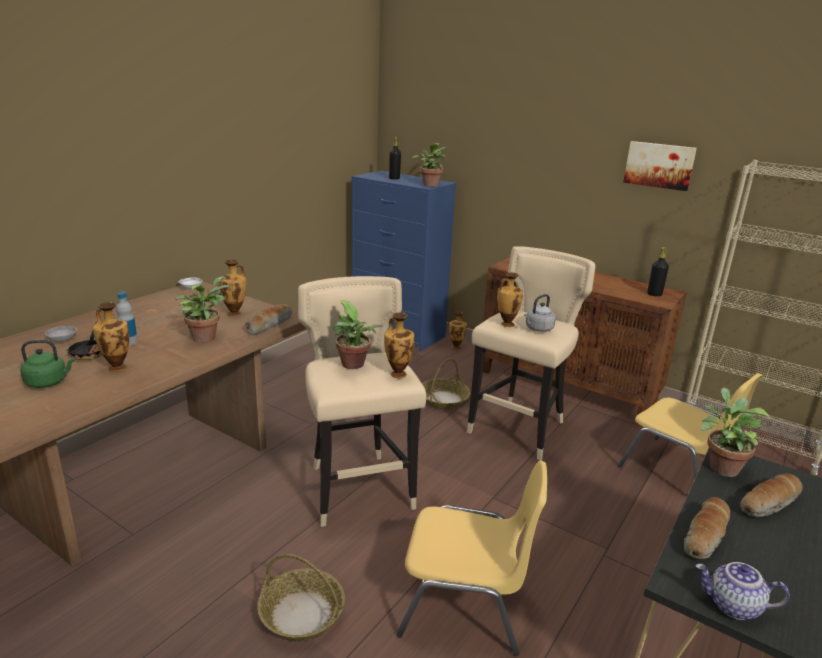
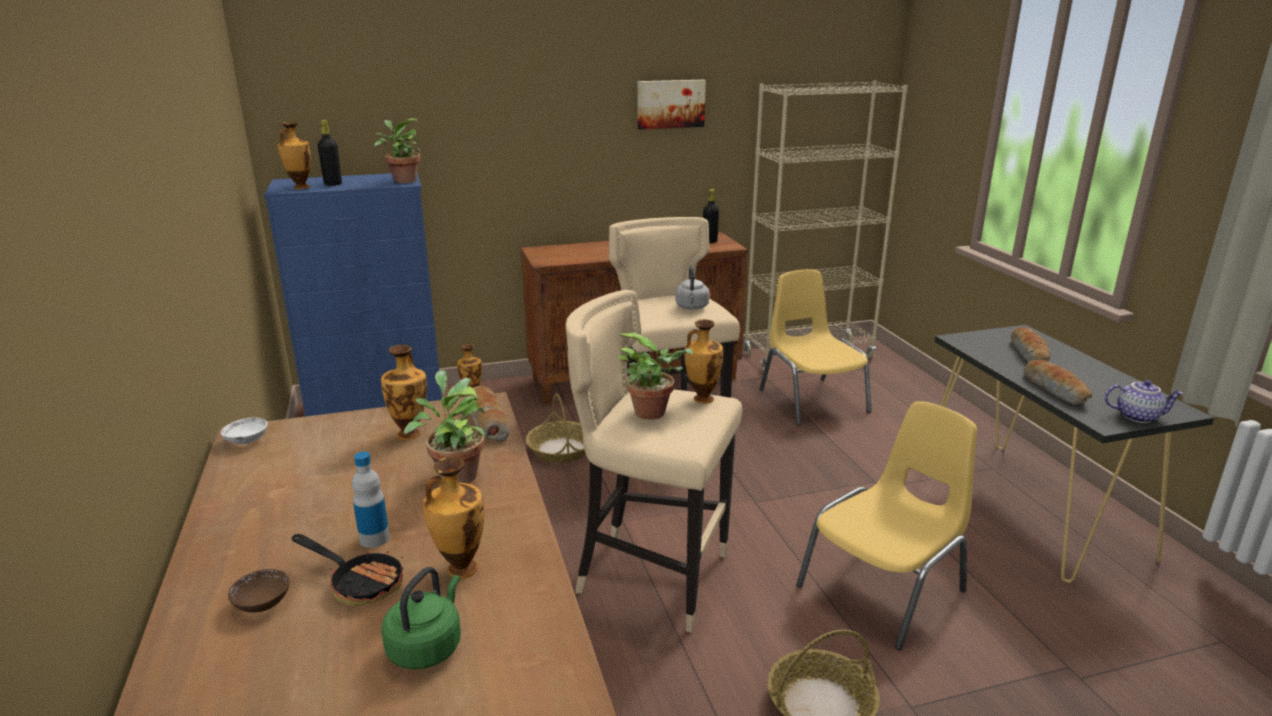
camera: 50 degrees left, 0 degrees up
grey bowl [45,326,77,342] -> brown bowl [228,569,290,612]
vase [497,272,523,327] -> vase moved to [277,122,311,189]
yellow chair [618,373,762,478] -> yellow chair turned 105 degrees counterclockwise [760,269,872,426]
teapot [695,562,790,620] -> teapot turned 135 degrees counterclockwise [1104,380,1184,423]
potted plant [701,388,770,477] -> none

